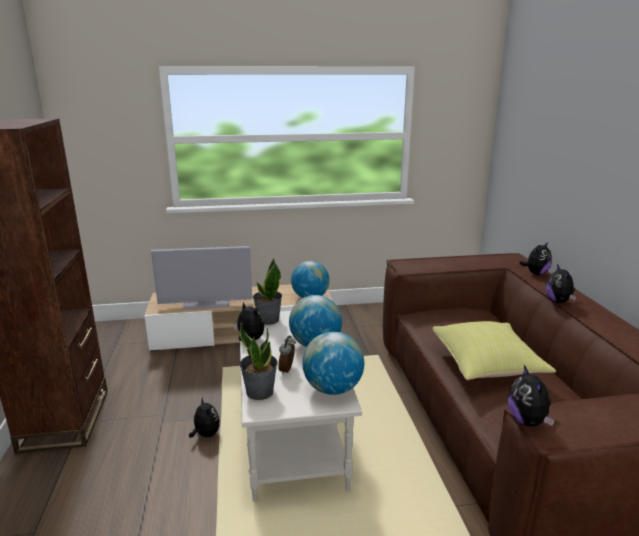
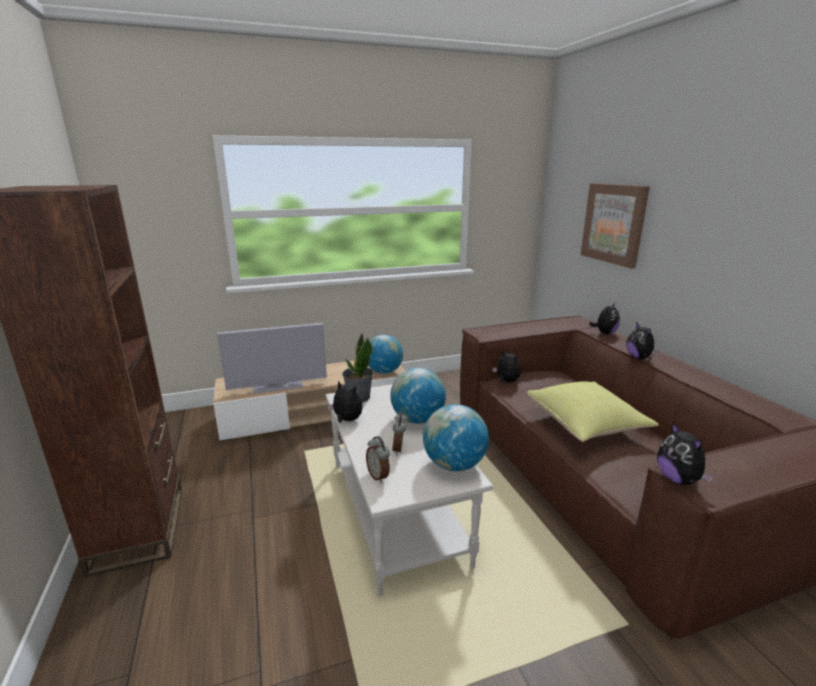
camera: 10 degrees left, 0 degrees up
plush toy [189,397,220,437] -> plush toy moved to [492,349,521,382]
potted plant [239,322,278,400] -> alarm clock [366,436,390,483]
none -> picture [581,183,650,268]

